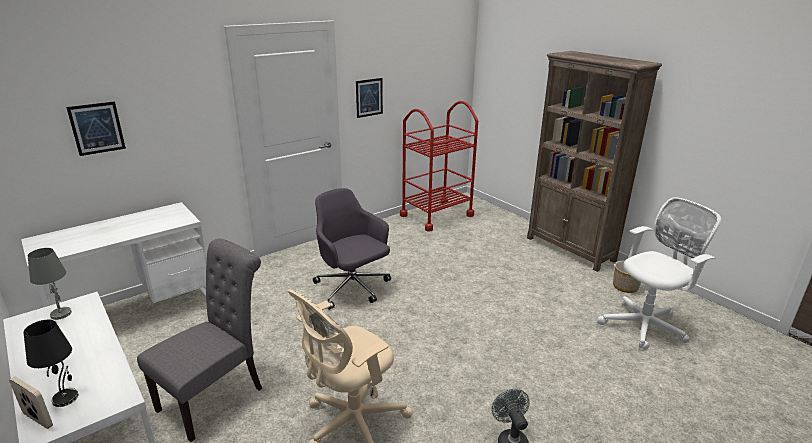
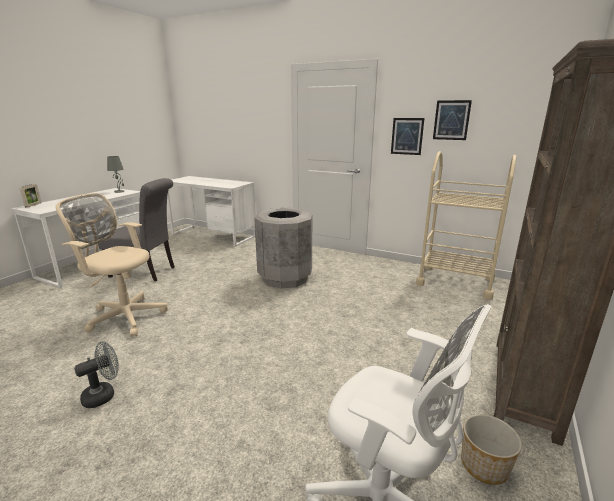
camera: 65 degrees right, 5 degrees down
black table lamp [23,320,79,407] -> none
picture [66,101,126,156] -> picture moved to [433,100,472,140]
grey office chair [313,188,391,310] -> grey trash can [254,208,312,289]
red cart [400,101,478,232] -> beige cart [416,151,516,300]

